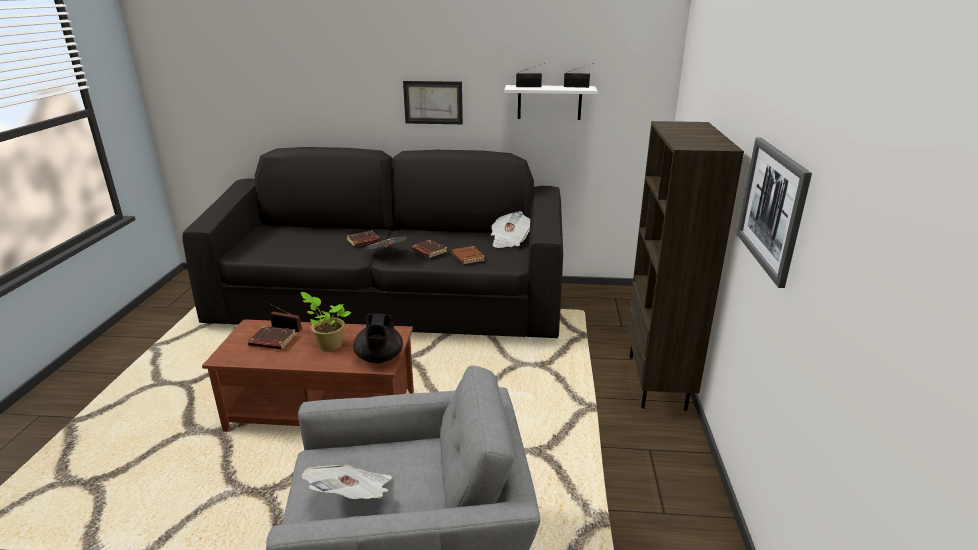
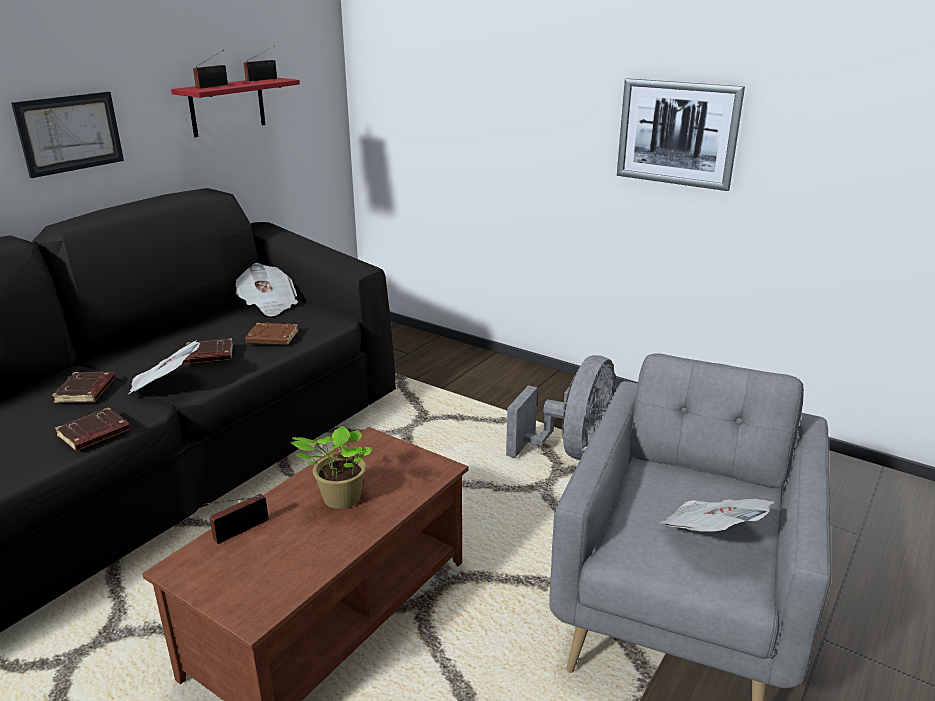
camera: 60 degrees left, 0 degrees up
brown book [248,326,296,350] -> brown book moved to [55,407,130,451]
black teapot [353,314,403,363] -> none
white shelf [504,85,597,120] -> red shelf [171,78,300,137]
brown bookcase [627,121,744,411] -> none
none -> grey fan [506,355,616,460]

